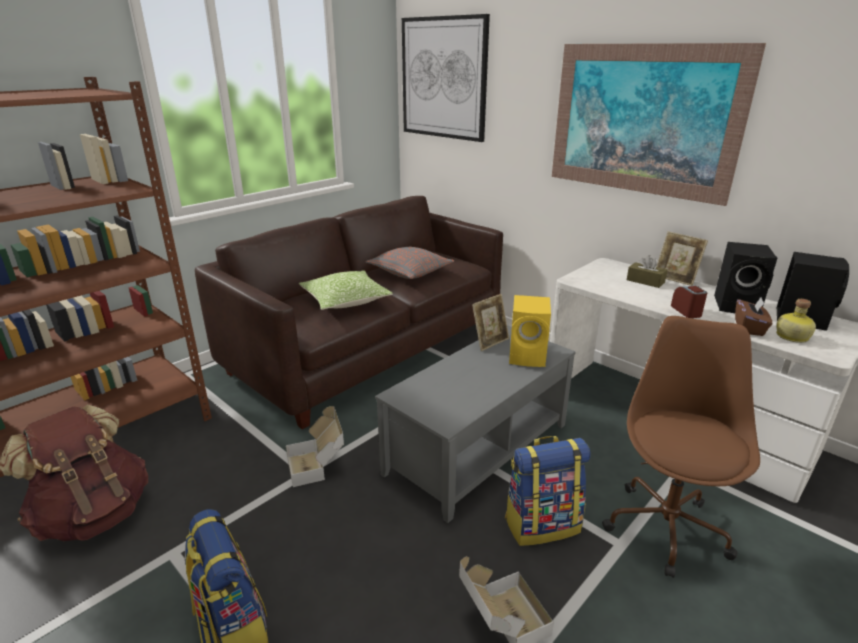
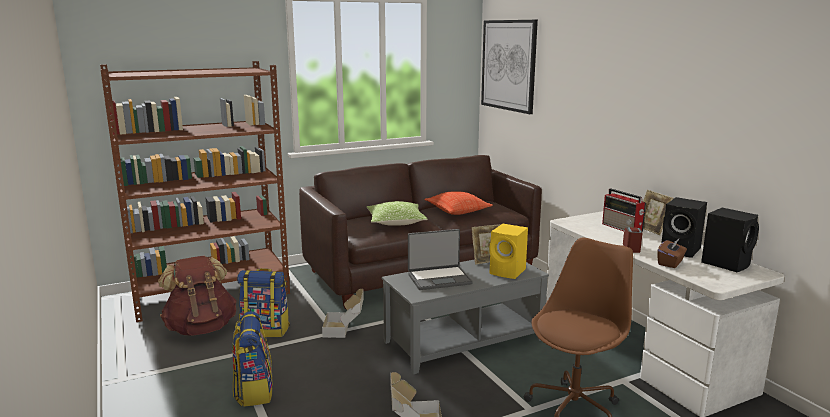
camera: 20 degrees right, 10 degrees down
grey pillow [366,246,454,279] -> orange pillow [424,191,493,215]
backpack [505,436,590,546] -> backpack moved to [237,268,290,337]
picture [552,43,766,206] -> none
brown tissue box [627,255,667,288] -> radio [602,188,646,232]
bottle [776,299,816,343] -> none
none -> laptop [408,229,473,290]

